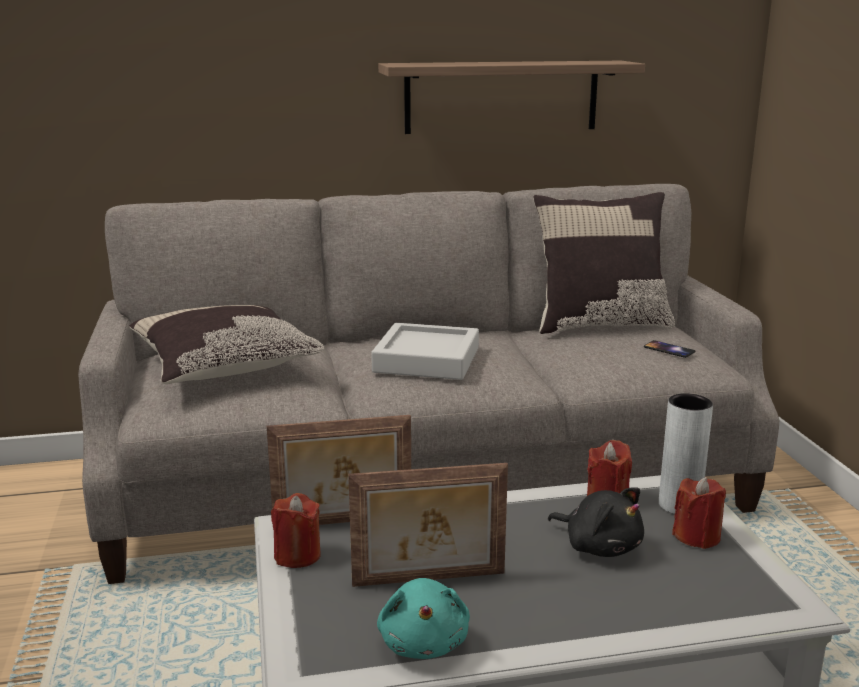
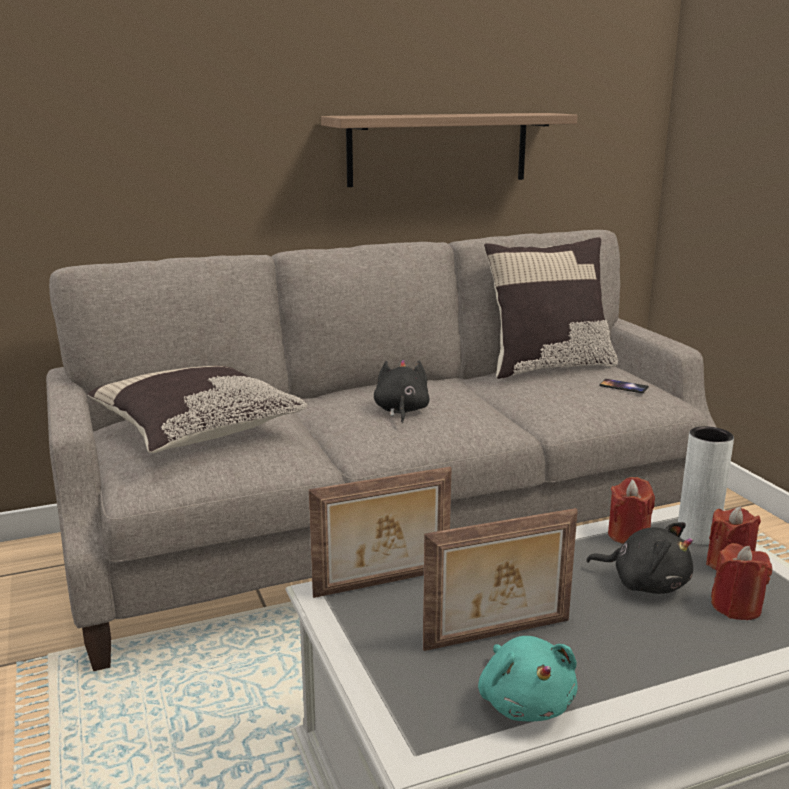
camera: 10 degrees left, 0 degrees up
red candle [271,493,321,568] -> red candle moved to [711,543,772,620]
grey tray [371,323,479,380] -> black plush toy [374,360,430,423]

